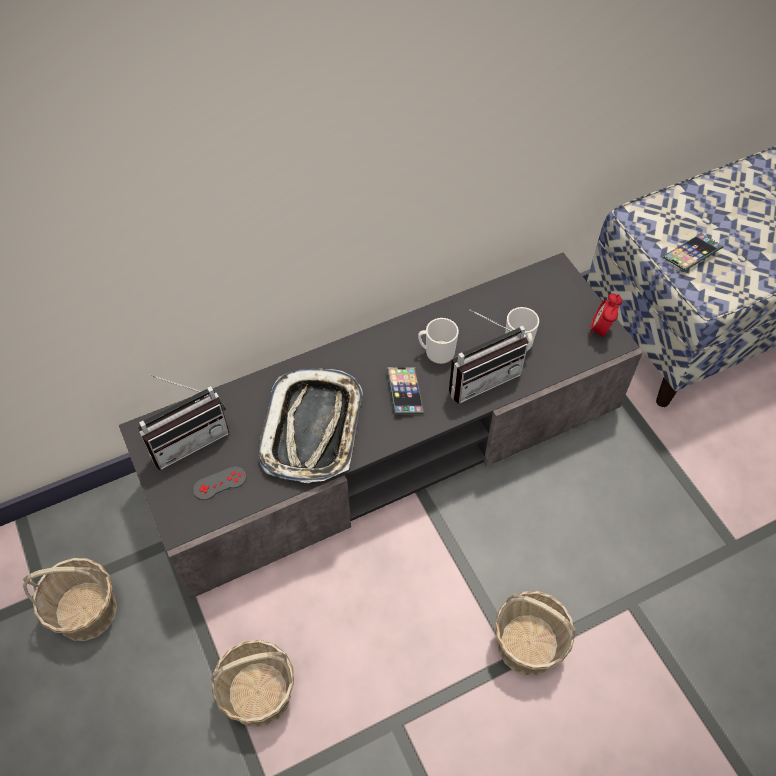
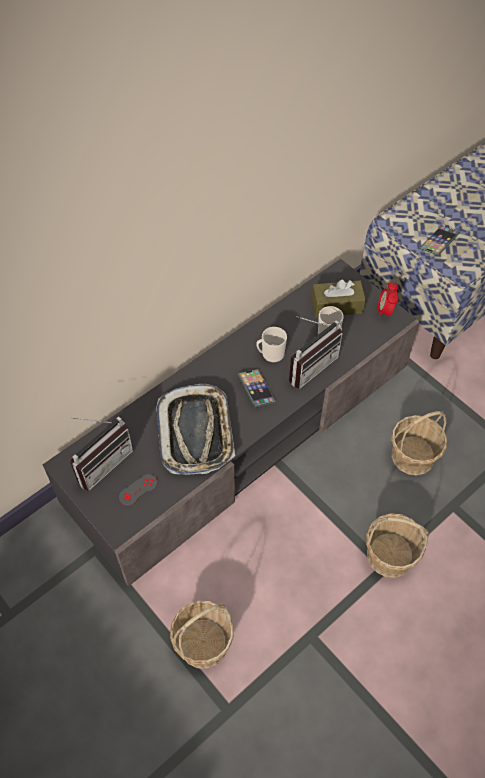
camera: 15 degrees left, 0 degrees up
basket [23,558,117,641] -> basket moved to [391,411,447,476]
none -> brown tissue box [311,280,366,317]

